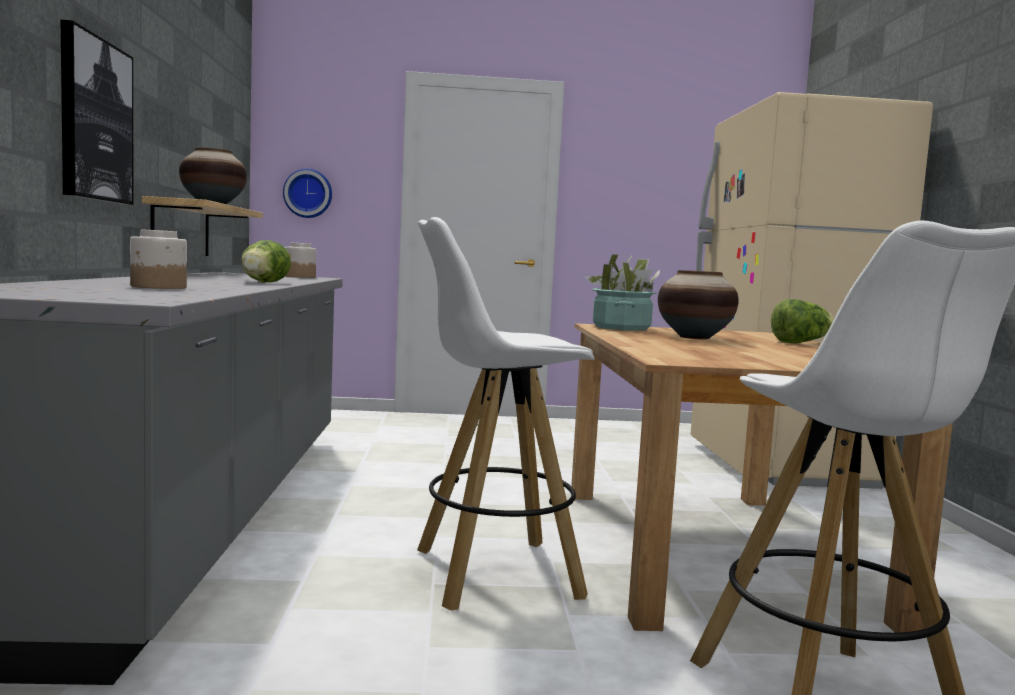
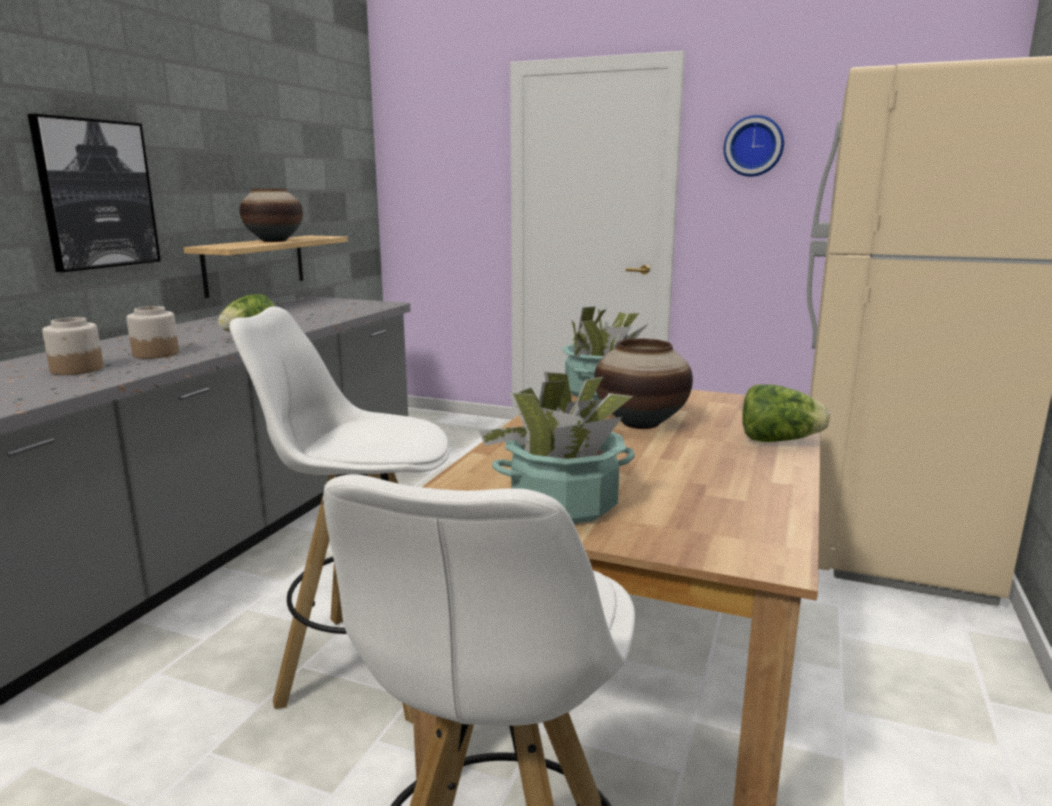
camera: 25 degrees right, 10 degrees up
wall clock [283,168,332,218] -> wall clock moved to [724,115,784,177]
jar [285,243,316,278] -> jar moved to [126,306,179,359]
none -> potted plant [479,372,635,524]

